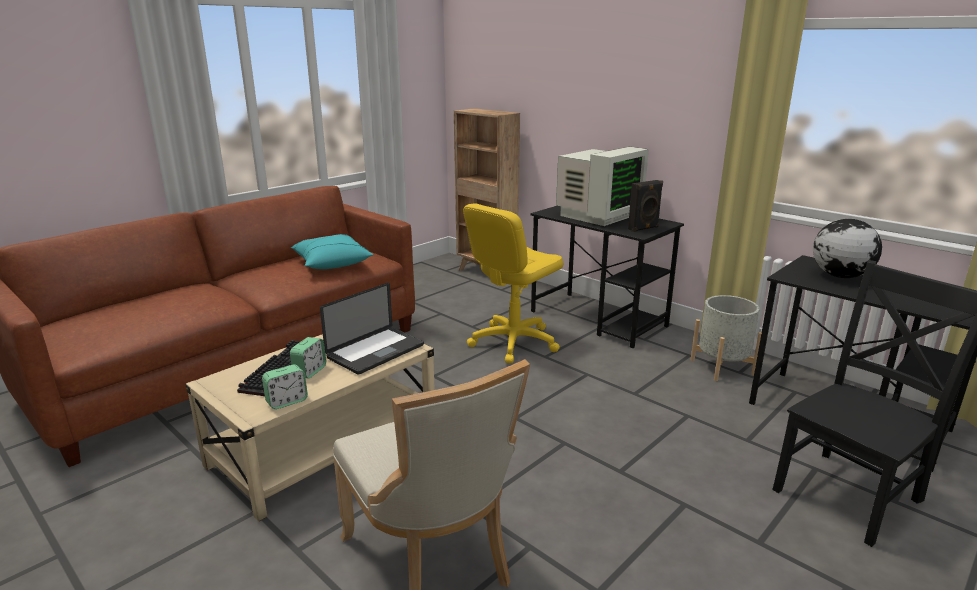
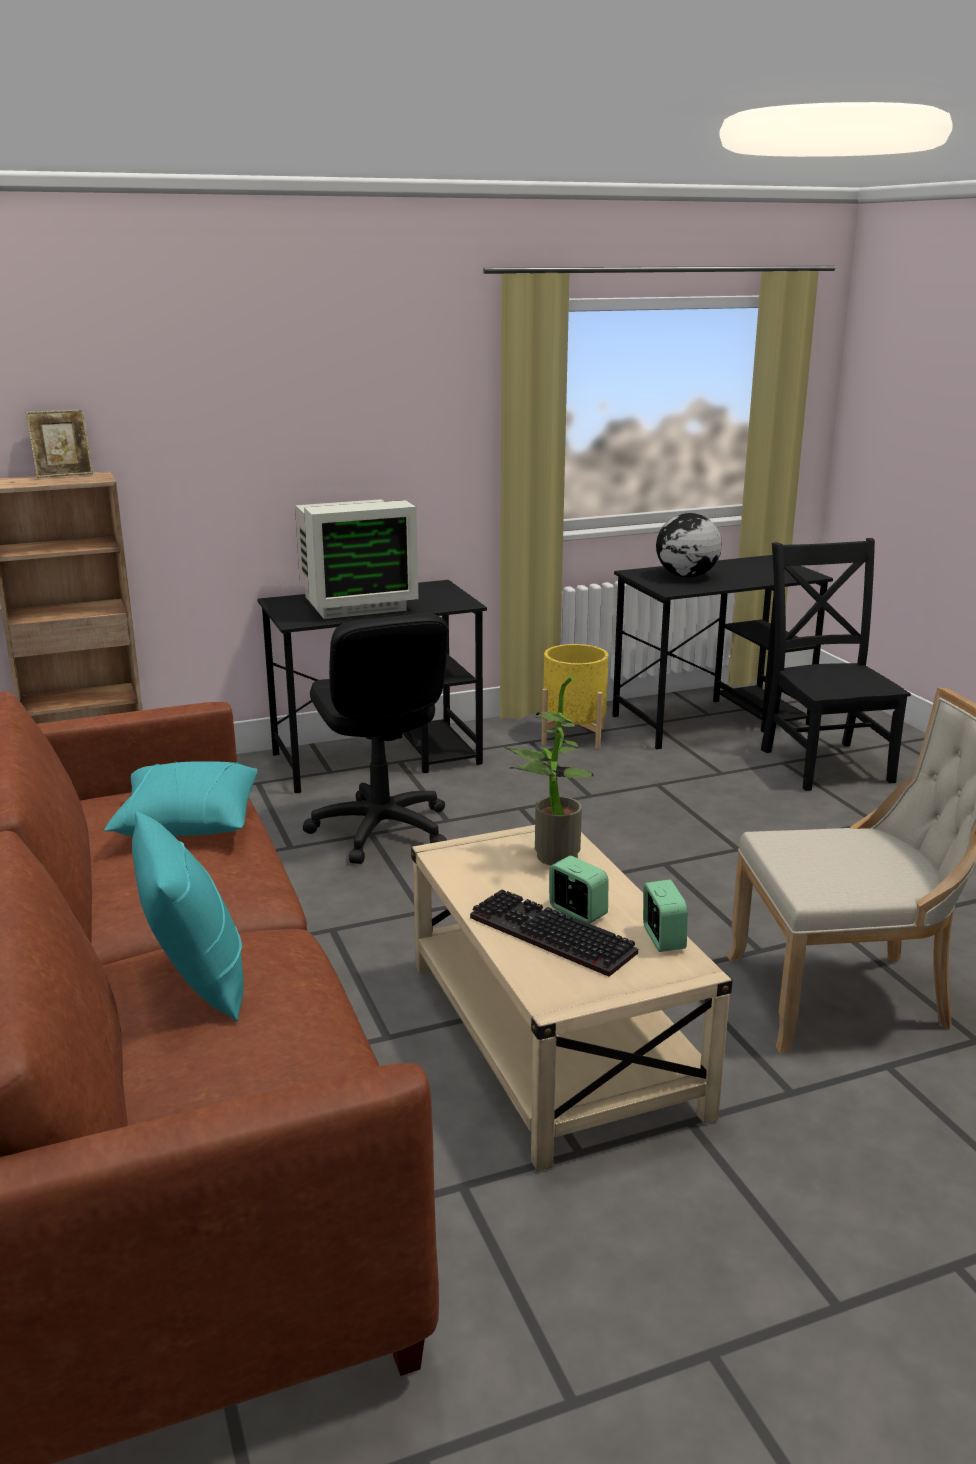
camera: 65 degrees left, 0 degrees up
laptop [320,283,424,375] -> potted plant [503,676,594,865]
yellow office chair [463,203,563,363] -> black office chair [303,613,449,864]
monitor [556,147,649,226] -> monitor turned 90 degrees clockwise [295,499,419,619]
black speaker [628,180,663,232] -> none
grey planter [691,295,762,381] -> yellow planter [542,644,609,749]
none -> picture frame [26,410,93,478]
none -> turquoise pillow [132,810,244,1022]

